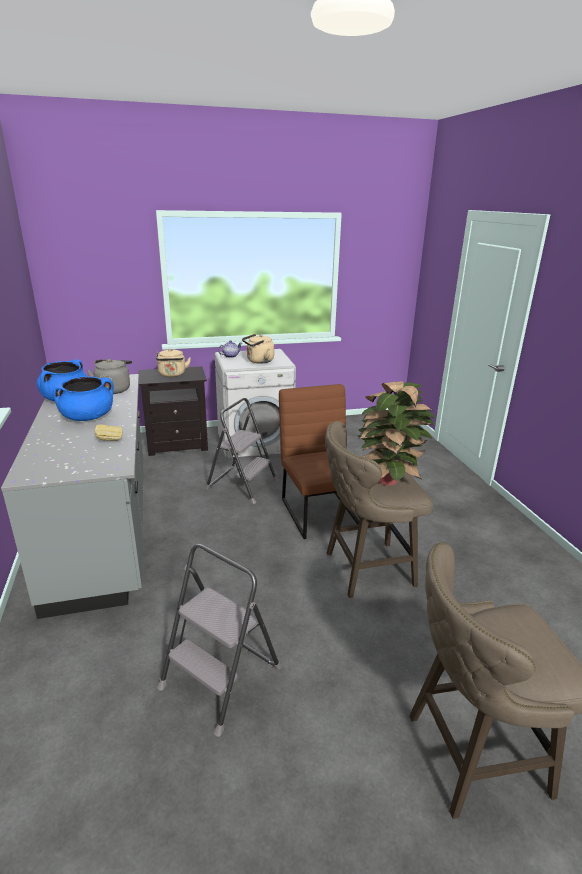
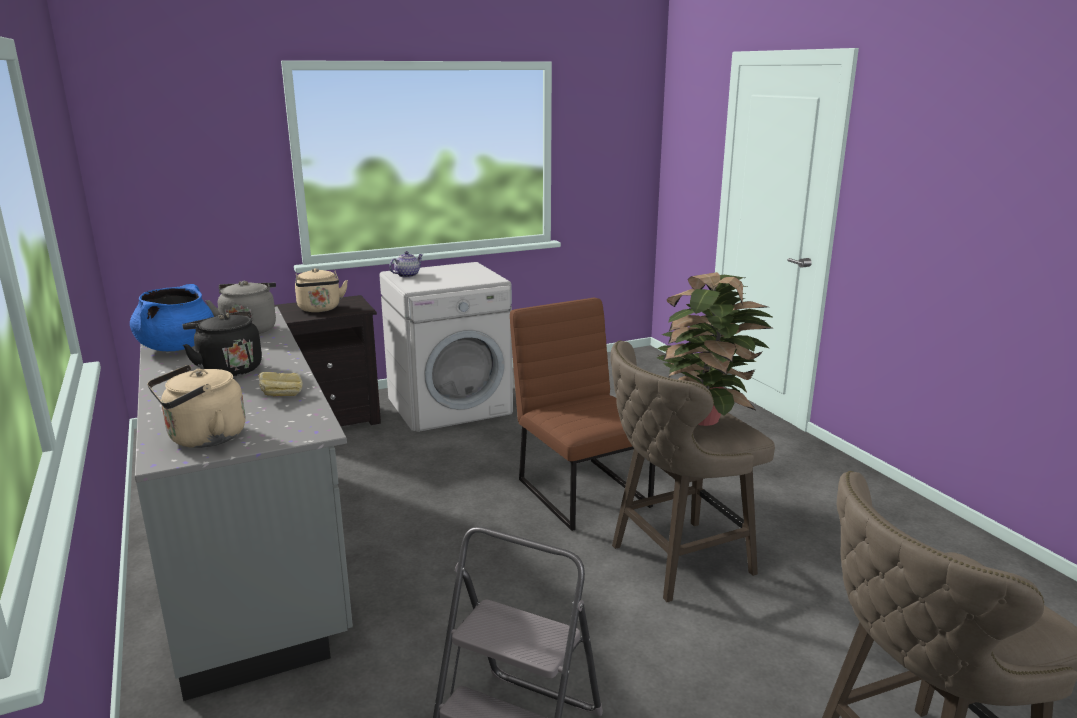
camera: 10 degrees left, 5 degrees down
blue cooking pot [53,376,114,421] -> black kettle [182,311,262,377]
grey step ladder [205,398,279,504] -> none
beige kettle [242,334,274,364] -> beige kettle moved to [147,365,245,448]

